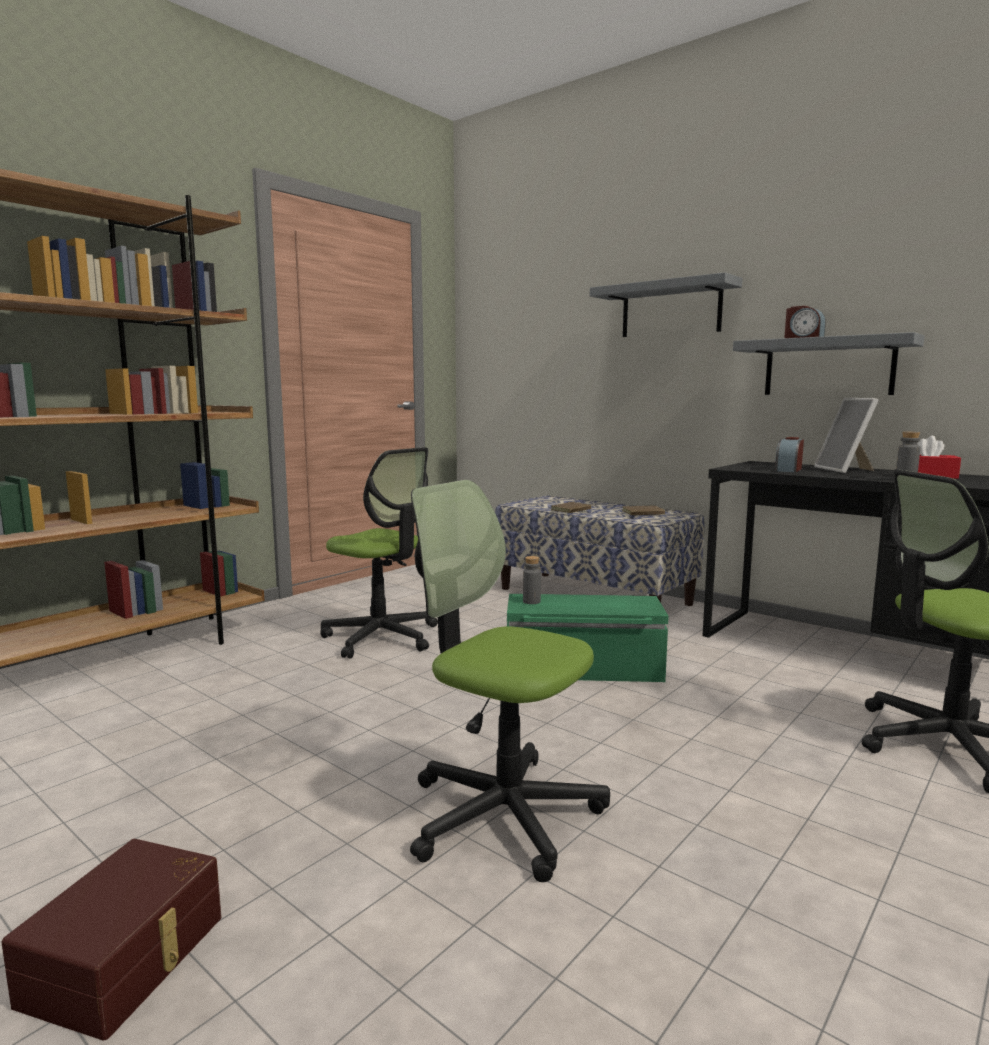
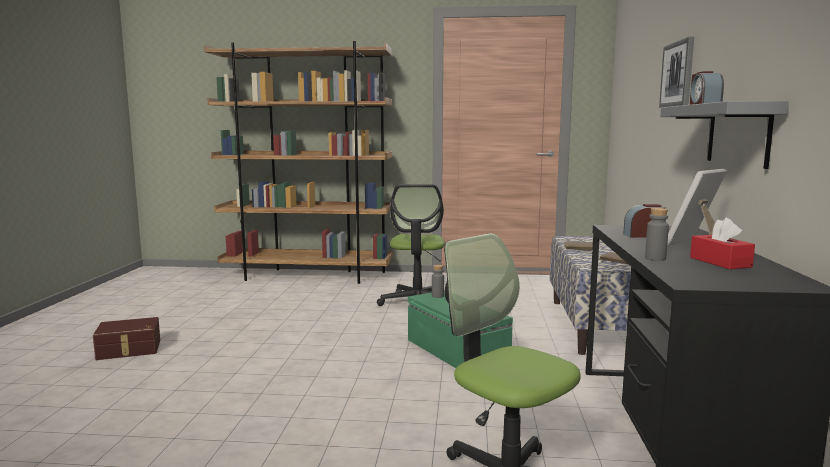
camera: 55 degrees right, 0 degrees up
office chair [410,480,610,882] -> none
grey shelf [590,272,742,337] -> picture [659,37,694,108]

